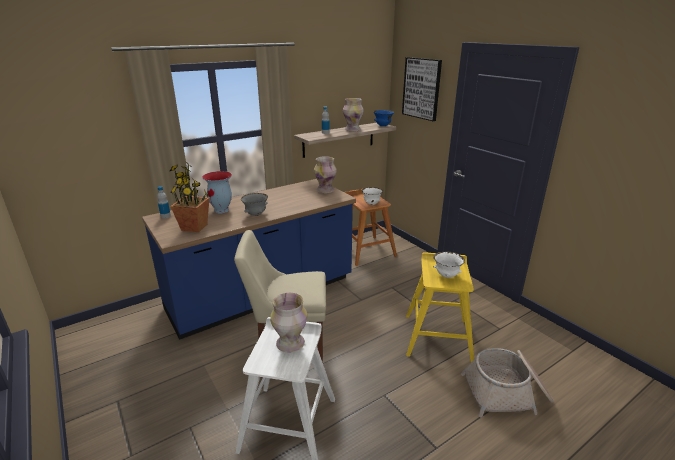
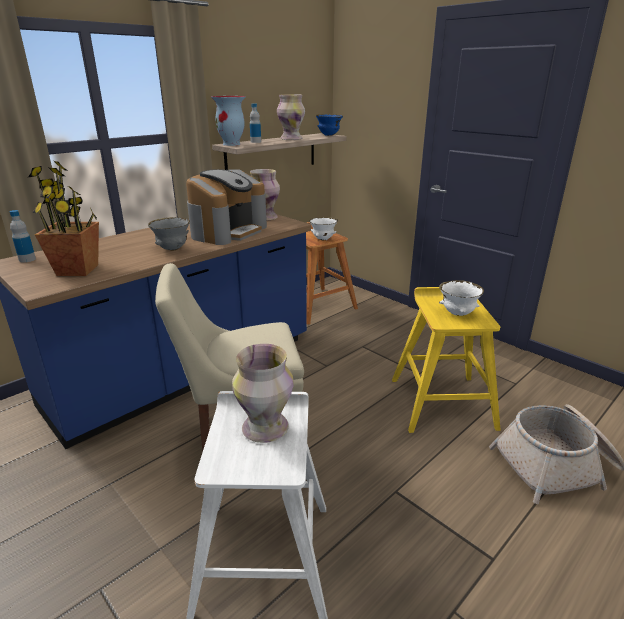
camera: 10 degrees left, 0 degrees up
vase [202,171,232,213] -> vase moved to [211,96,246,146]
picture [402,57,442,121] -> none
none -> coffee machine [186,169,267,245]

